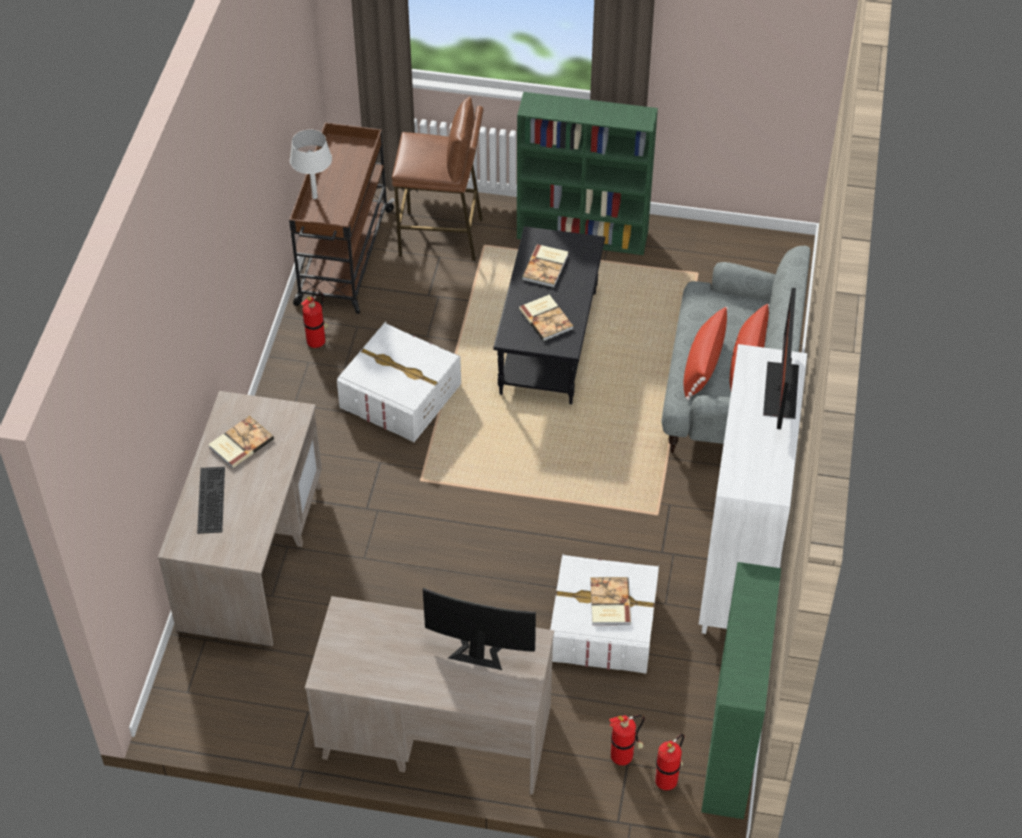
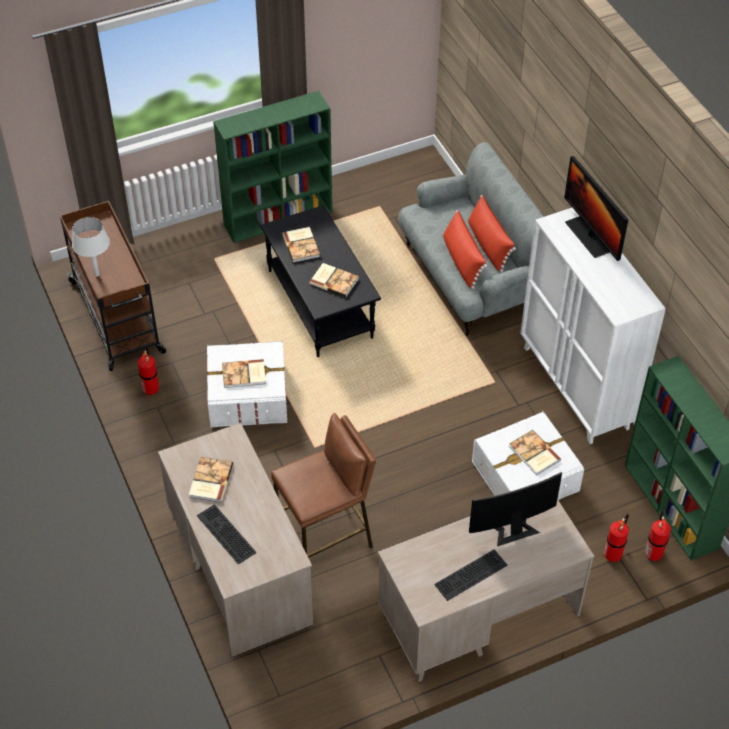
camera: 35 degrees left, 0 degrees up
brown stool [392,97,483,261] -> brown stool moved to [271,413,376,558]
none -> book [222,359,266,388]
none -> keyboard [434,549,508,601]

